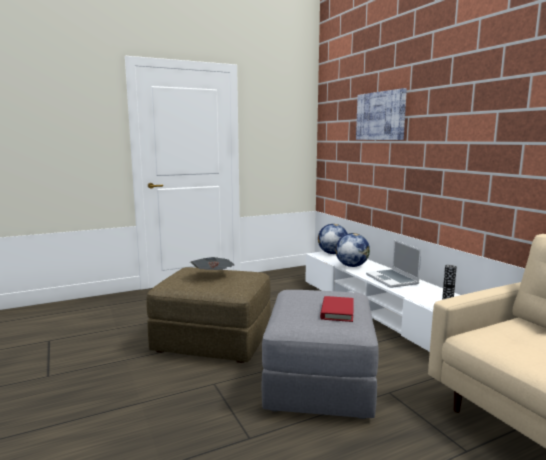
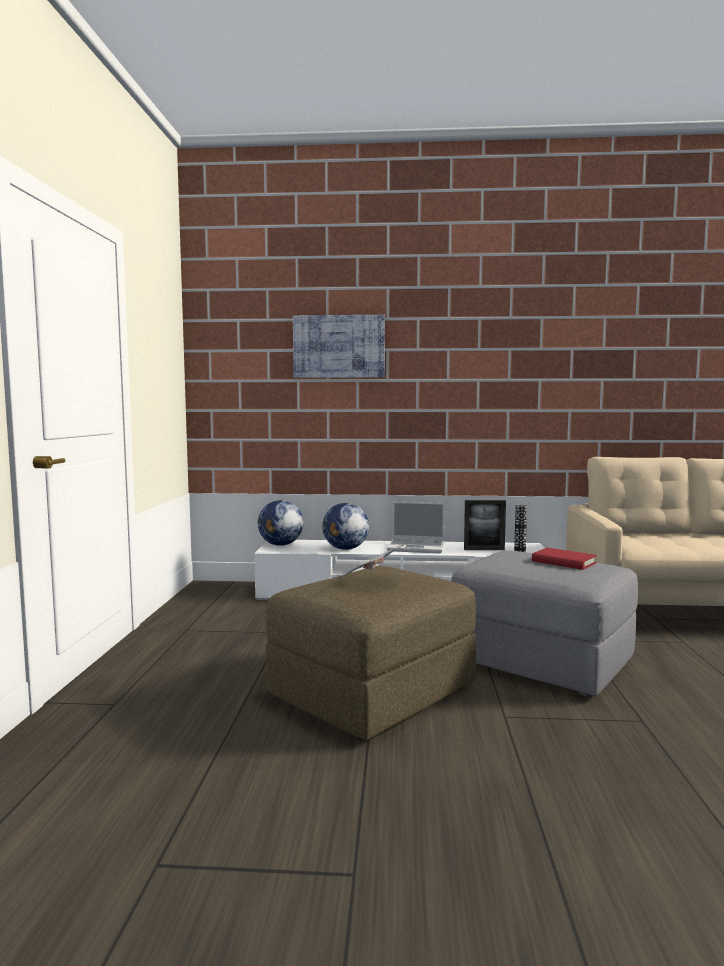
camera: 60 degrees left, 5 degrees down
none -> picture frame [464,500,506,550]

